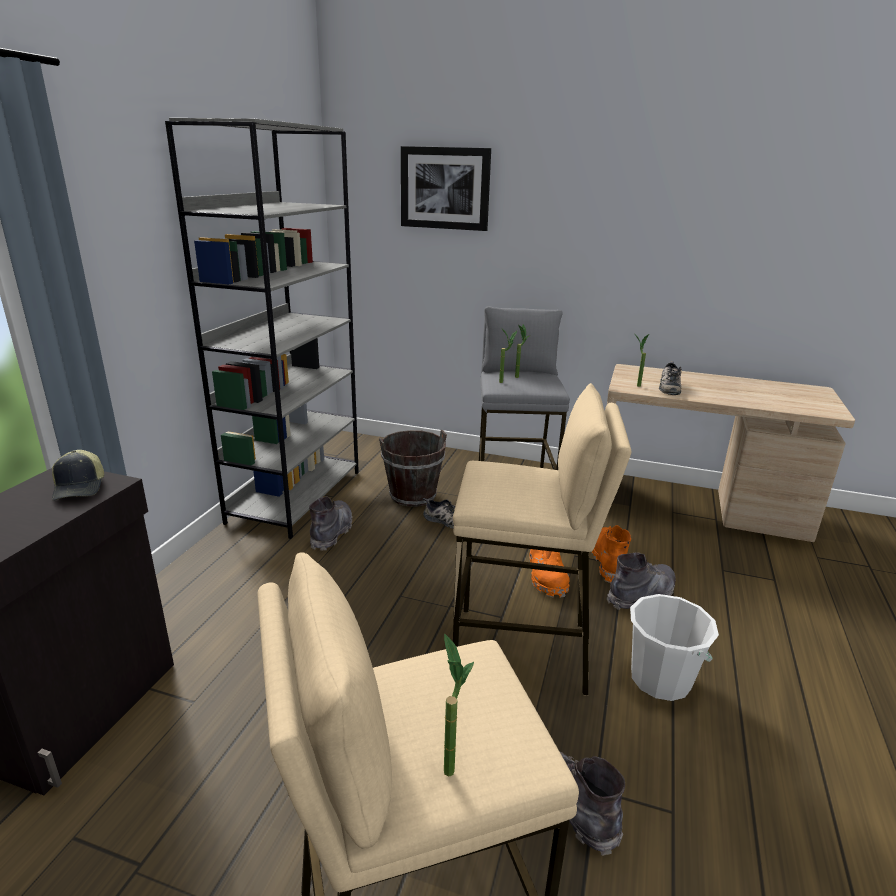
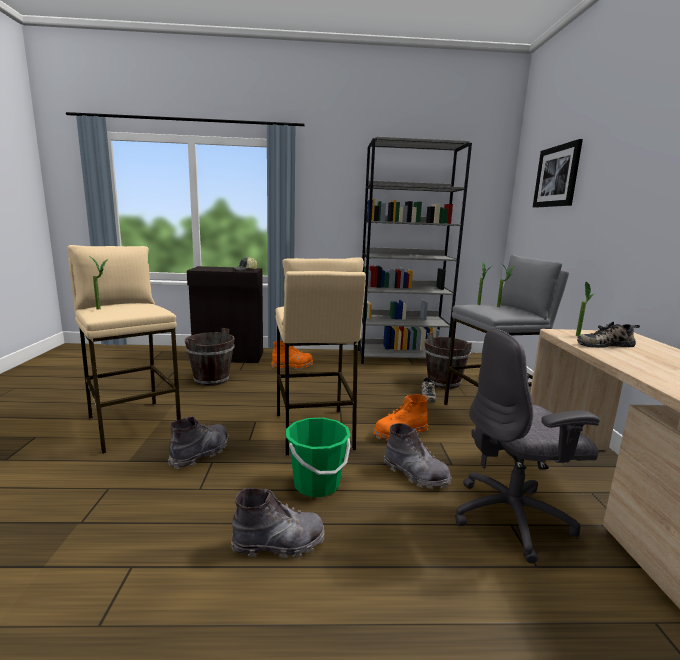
camera: 70 degrees right, 10 degrees down
grey boot [309,496,353,551] -> grey boot moved to [231,488,325,558]
orange boot [592,525,631,583] -> orange boot moved to [271,341,313,369]
white bucket [630,594,719,701] -> green bucket [286,418,351,497]
none -> brown bucket [185,328,235,386]
none -> grey office chair [455,329,600,564]

